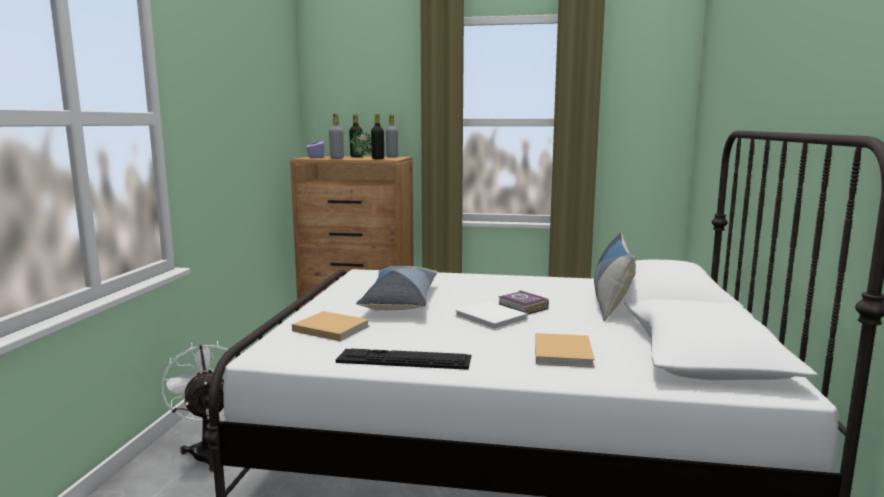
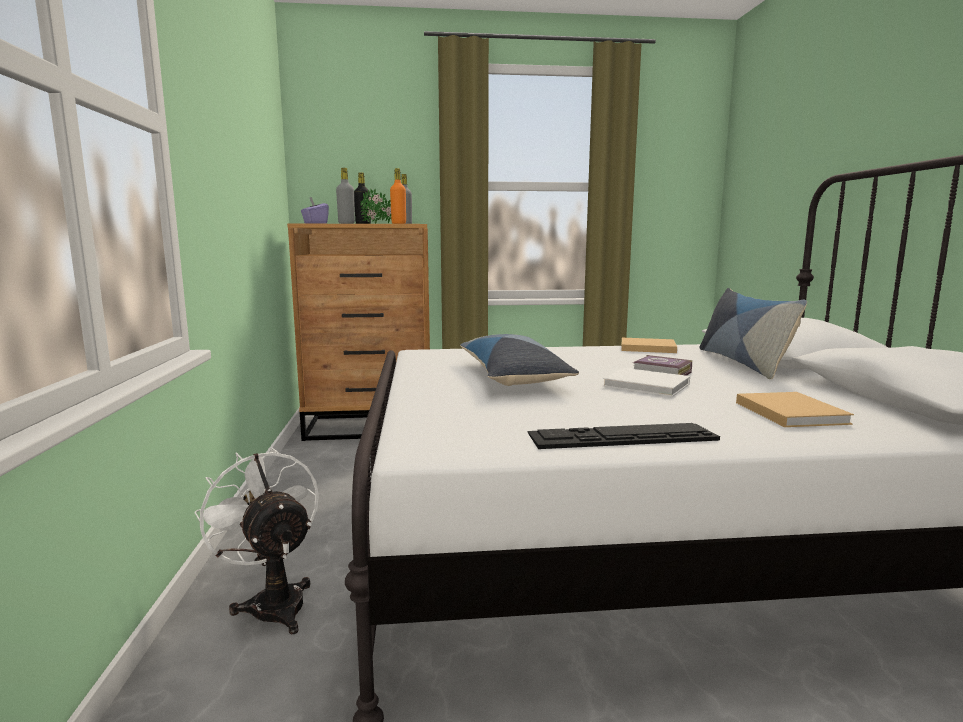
camera: 15 degrees left, 0 degrees up
beige book [292,311,370,341] -> beige book moved to [621,338,677,353]
black bottle [371,114,384,159] -> orange bottle [390,168,406,224]

